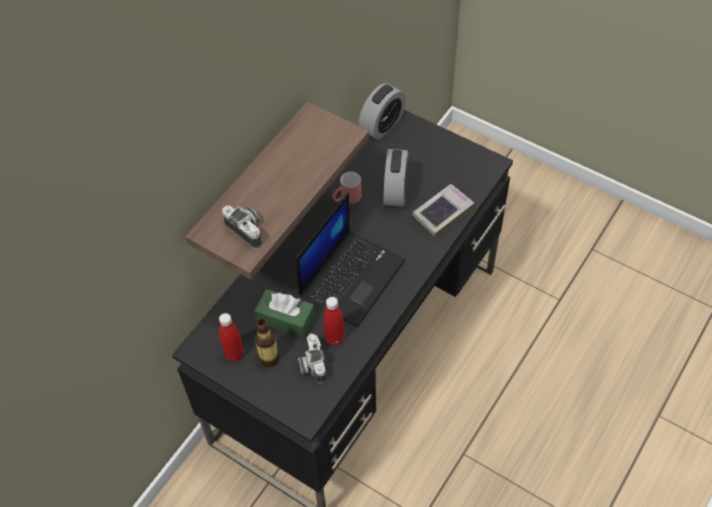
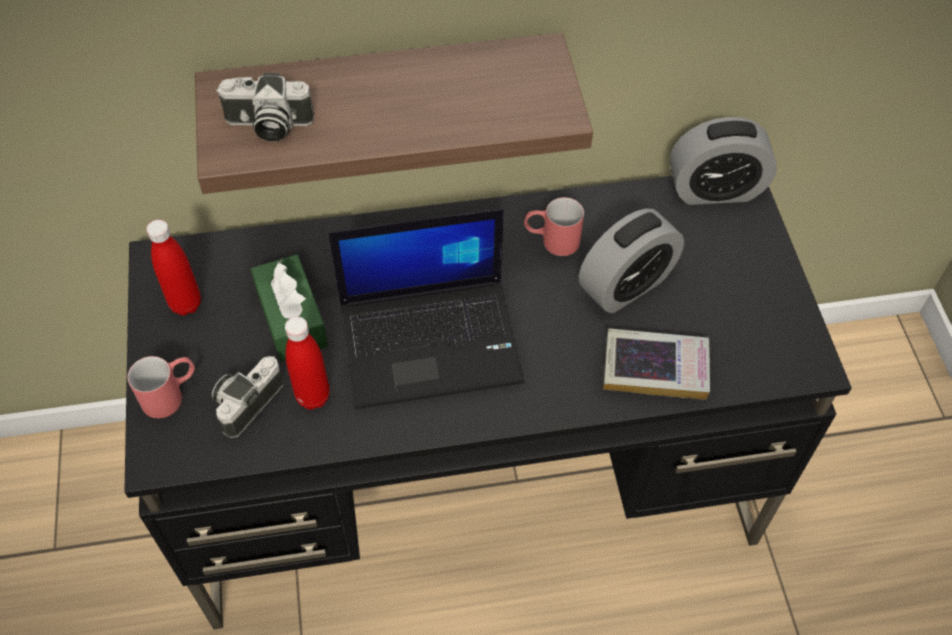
camera: 45 degrees right, 0 degrees up
camera [222,206,262,249] -> camera turned 90 degrees clockwise [216,73,314,141]
bottle [255,318,279,367] -> none
none -> red mug [127,356,195,418]

